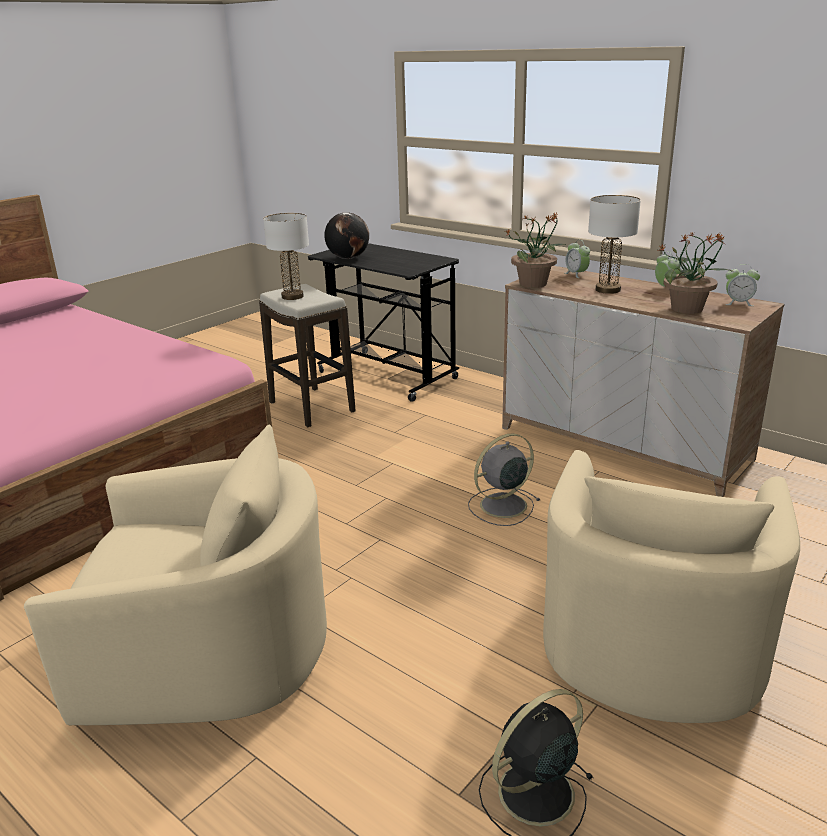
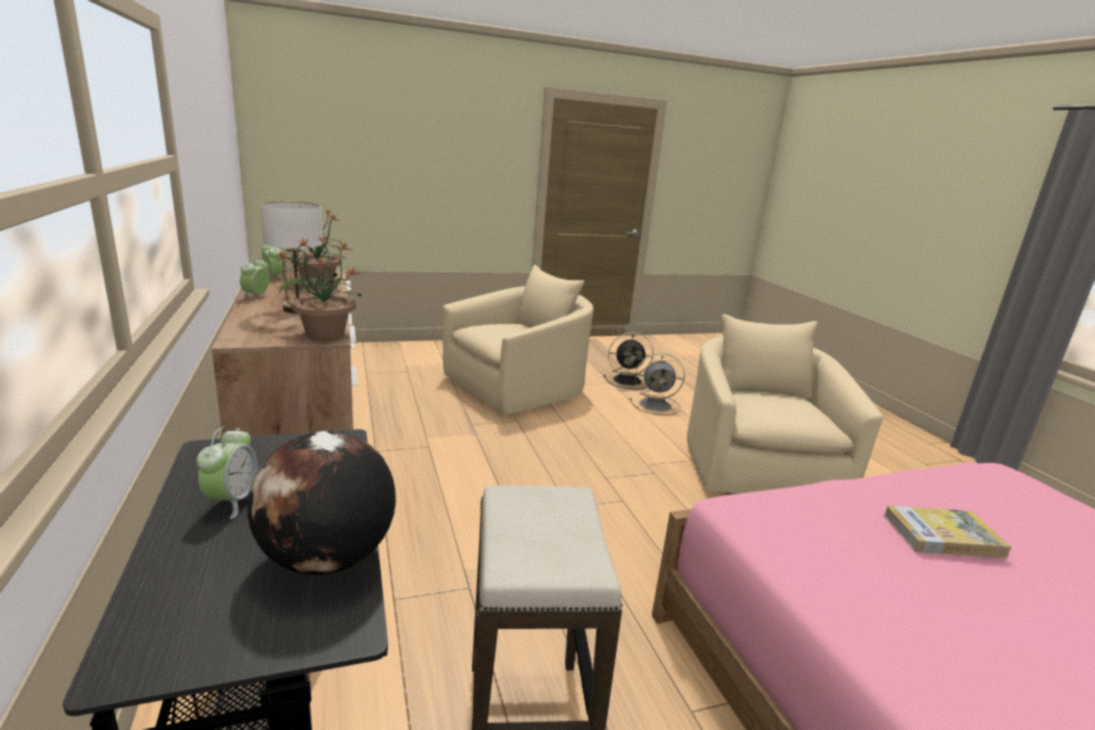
camera: 150 degrees left, 5 degrees down
beige armchair [24,425,327,725] -> beige armchair turned 60 degrees clockwise [687,314,883,494]
table lamp [263,213,309,300] -> none
grey fan [468,433,540,526] -> grey fan moved to [629,353,685,415]
alarm clock [565,240,590,278] -> alarm clock moved to [197,427,258,519]
none -> book [883,505,1011,558]

